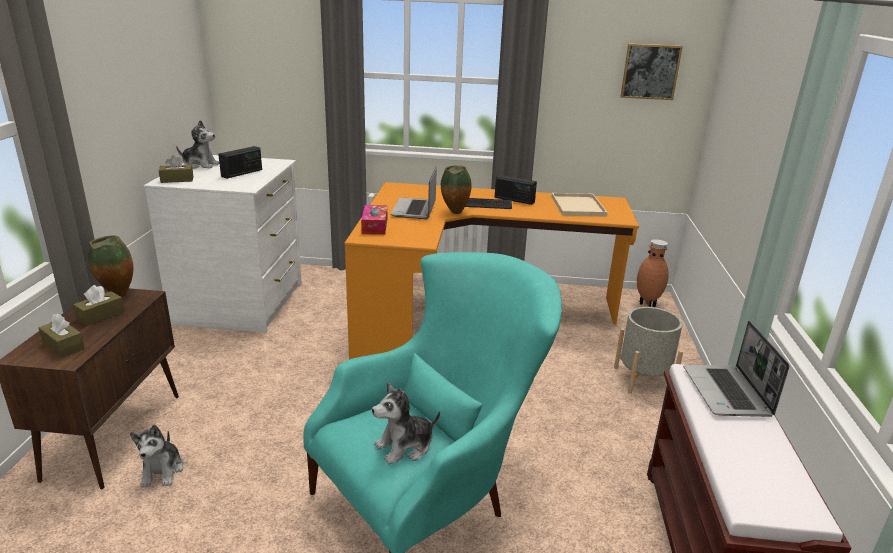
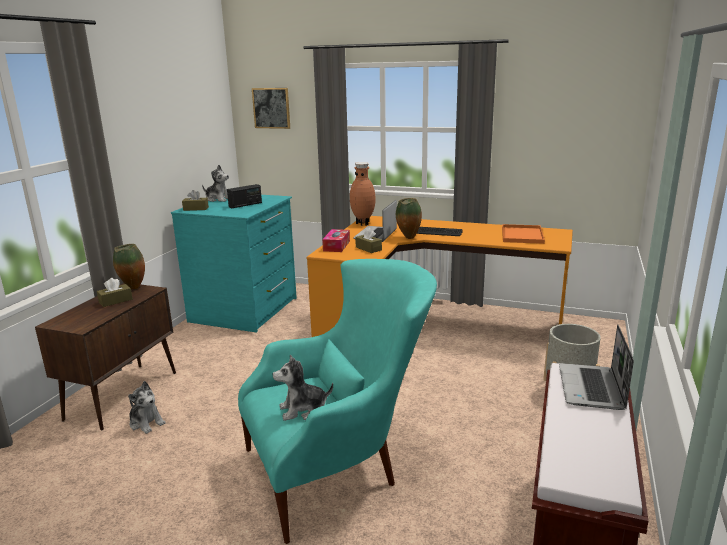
camera: 15 degrees right, 5 degrees down
brown tissue box [39,314,85,358] -> brown tissue box moved to [355,228,382,253]
plush toy [130,424,184,487] -> plush toy turned 60 degrees counterclockwise [128,381,165,434]
white dresser [144,155,302,333] -> turquoise dresser [171,195,297,333]
radio [495,175,537,205] -> none
beige tray [552,193,607,217] -> orange tray [502,224,545,244]
picture [621,43,683,100] -> picture moved to [252,88,290,129]
brown vase [637,239,669,307] -> brown vase moved to [350,162,376,226]

